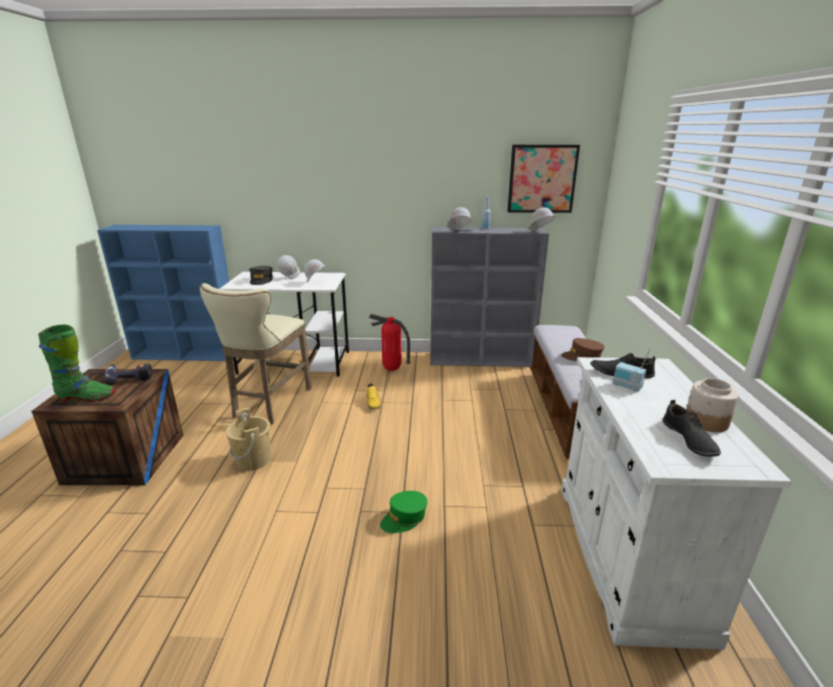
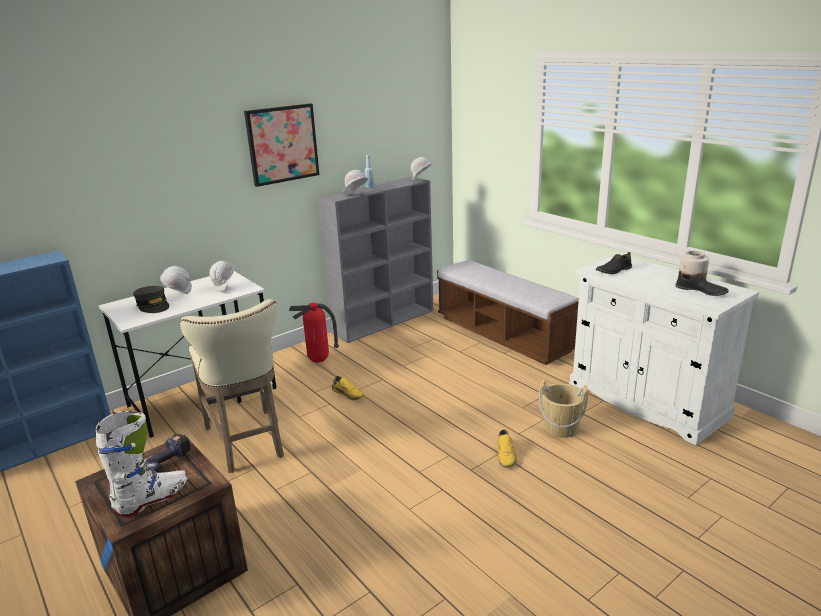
camera: 40 degrees left, 0 degrees up
green boot [38,324,115,402] -> white boot [96,411,188,516]
beige bucket [226,408,270,471] -> beige bucket moved to [539,380,588,438]
green cap [380,491,427,533] -> yellow shoe [497,429,517,467]
picture [507,145,580,213] -> picture moved to [244,104,319,187]
brown cap [561,338,605,361] -> none
radio [613,348,651,392] -> none

